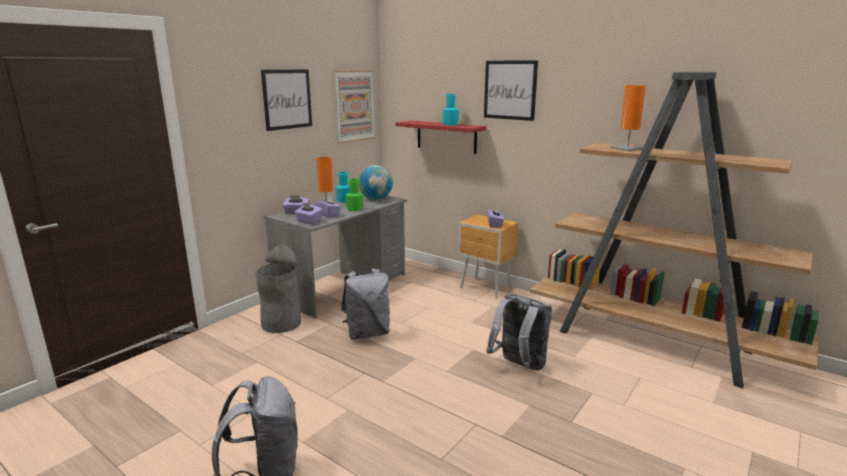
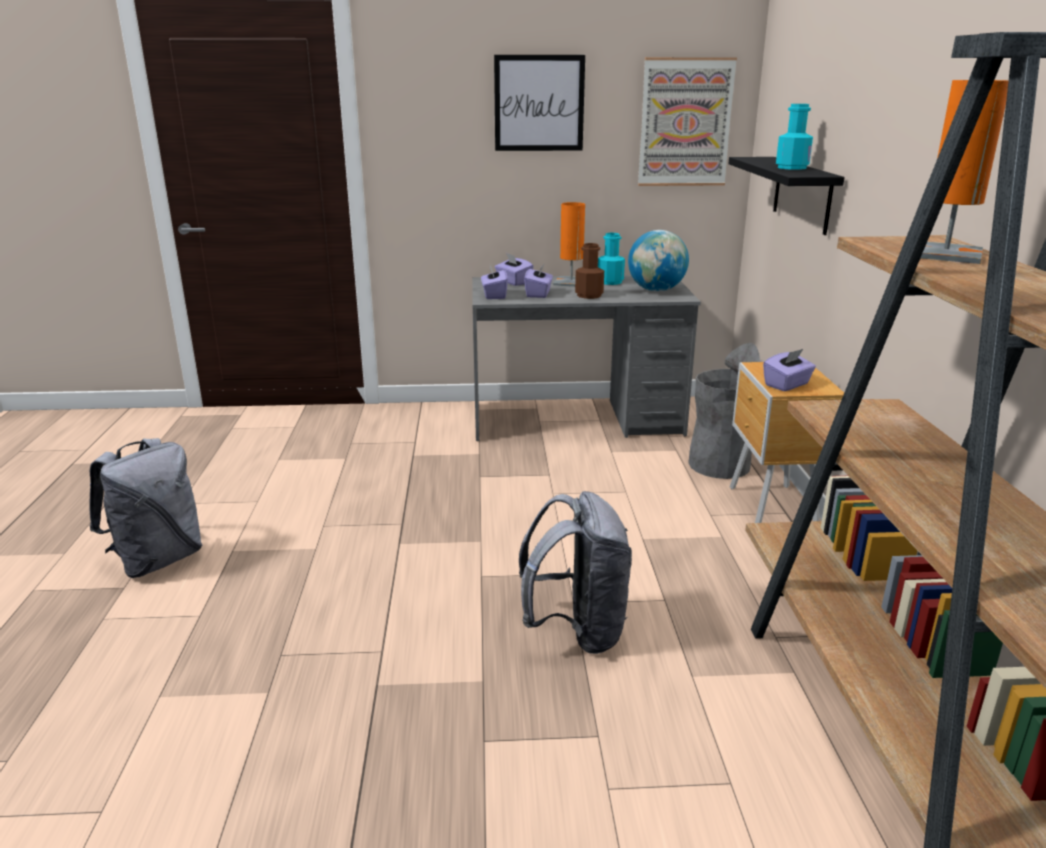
camera: 50 degrees right, 5 degrees up
grey trash can [255,244,301,333] -> grey trash can moved to [688,343,760,479]
grey backpack [341,268,390,340] -> none
green bottle [346,178,363,211] -> brown bottle [575,243,604,299]
red shelf [395,120,486,154] -> black shelf [728,157,844,235]
picture [484,60,538,121] -> none

